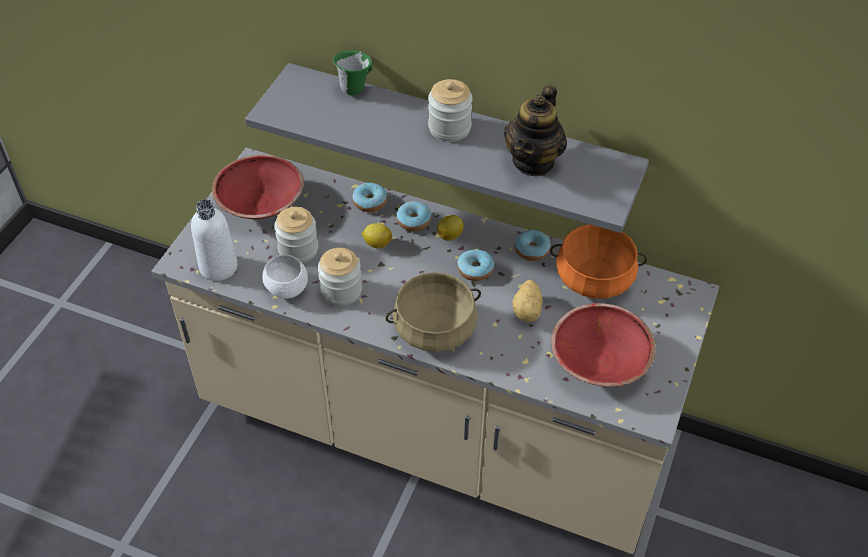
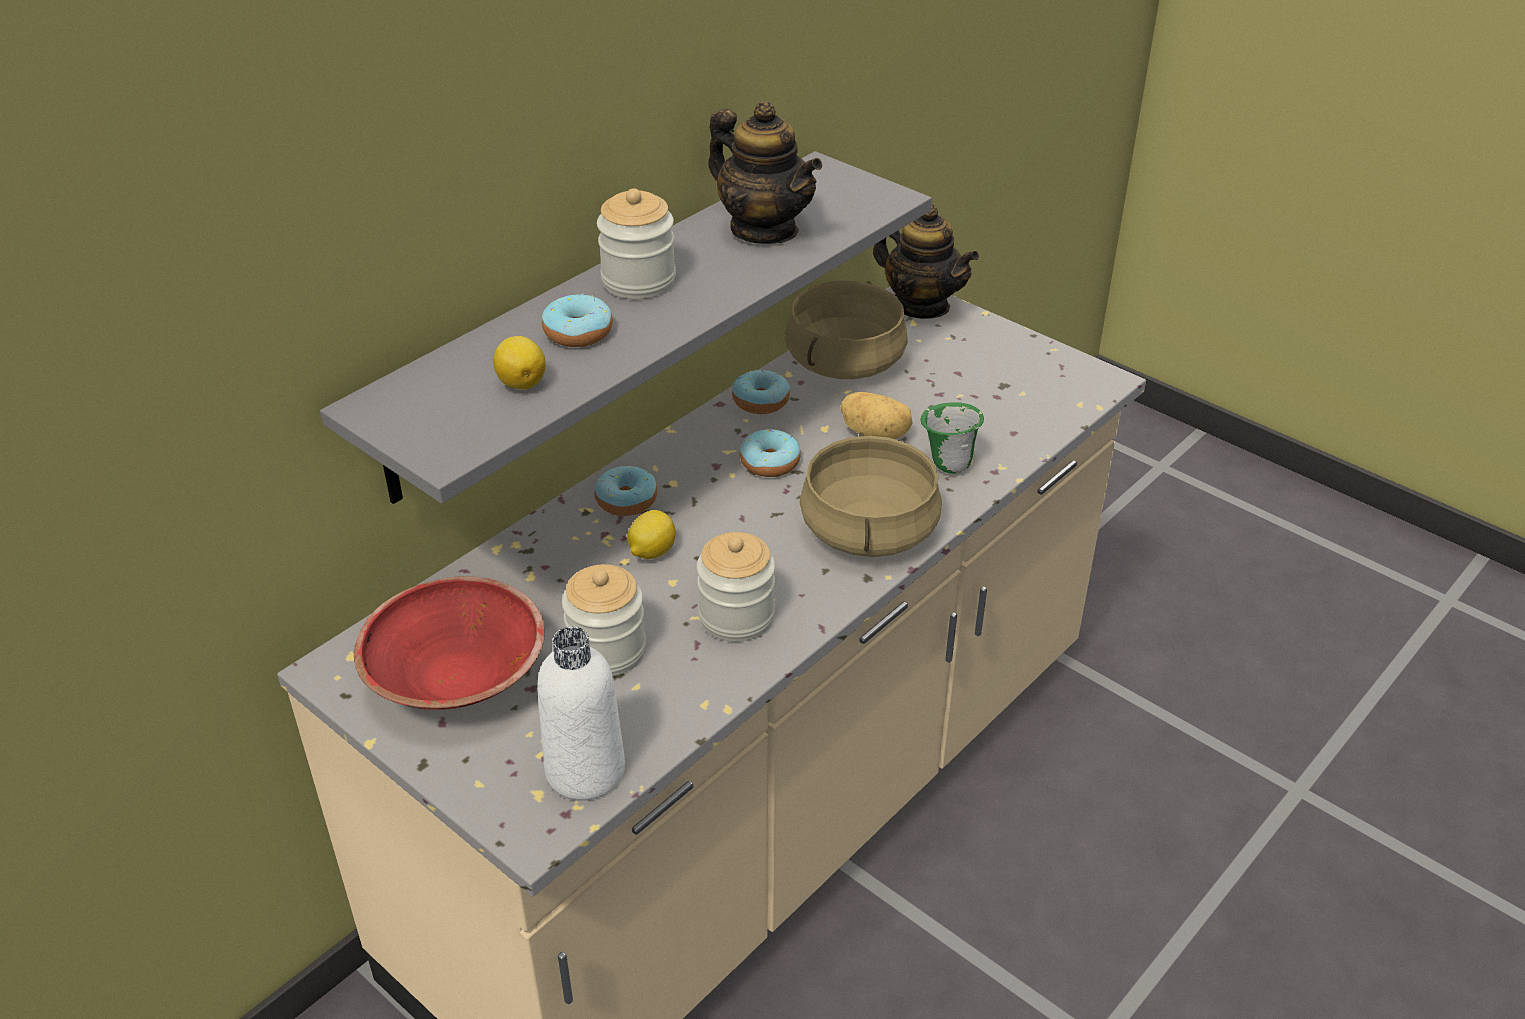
camera: 70 degrees left, 10 degrees down
white bowl [262,255,308,299] -> none
green mug [333,50,372,95] -> green mug moved to [920,402,984,474]
donut [352,183,387,212] -> donut moved to [542,294,613,347]
lemon [437,215,464,241] -> lemon moved to [493,336,546,390]
orange cooking pot [550,224,647,299] -> beige cooking pot [785,281,908,379]
red bowl [551,303,656,387] -> none
none -> teapot [873,204,979,319]

